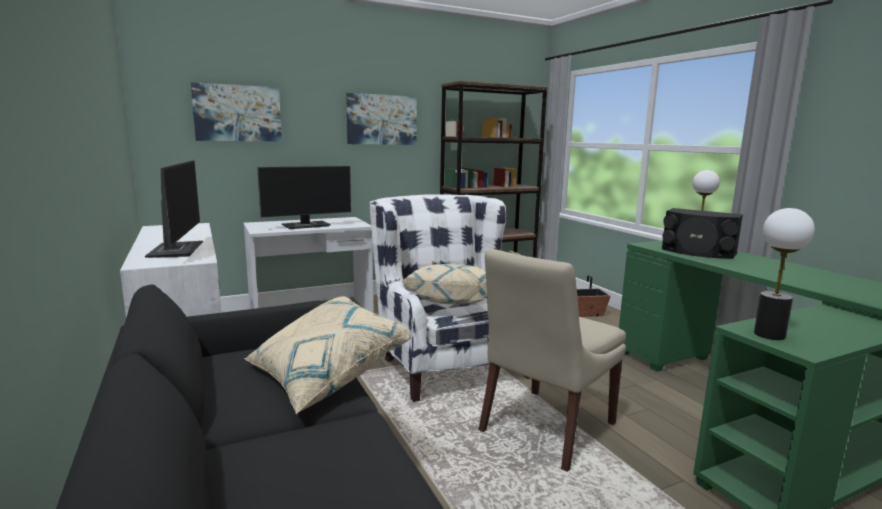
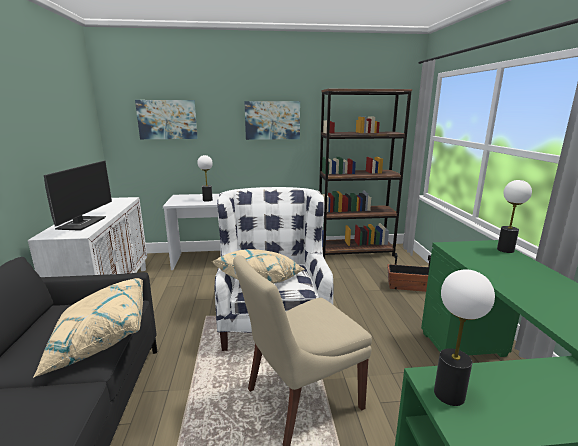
camera: 20 degrees right, 5 degrees up
monitor [257,166,351,229] -> table lamp [197,155,213,202]
black speaker [662,208,743,259] -> none

